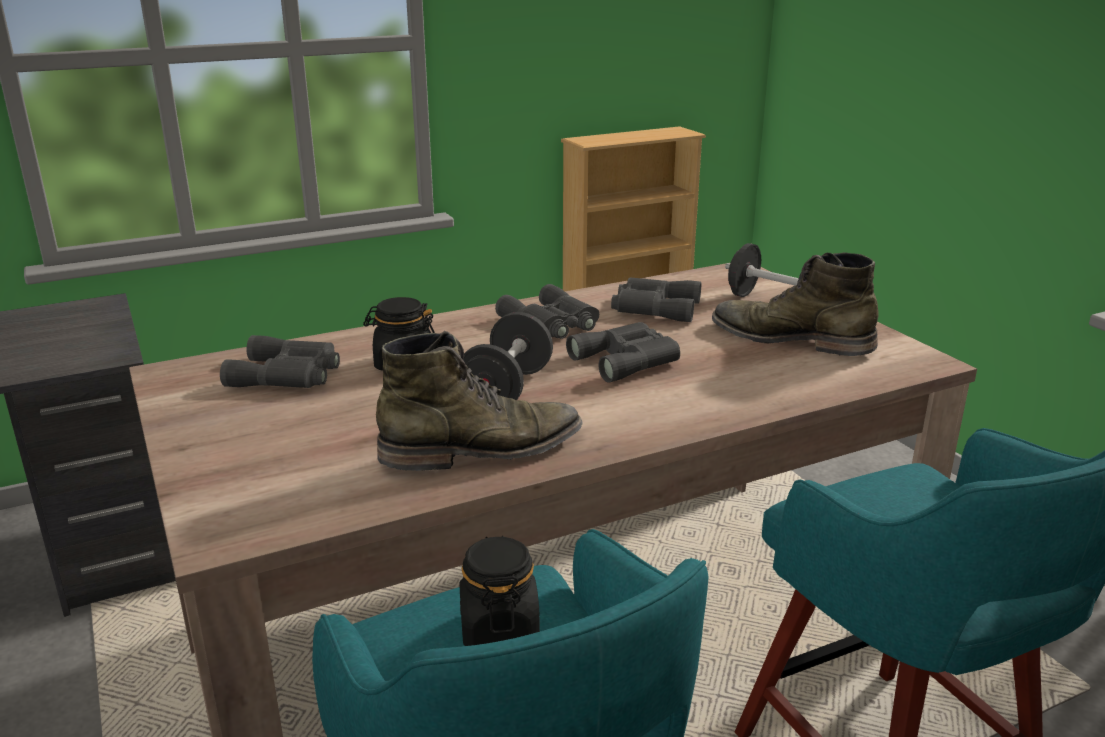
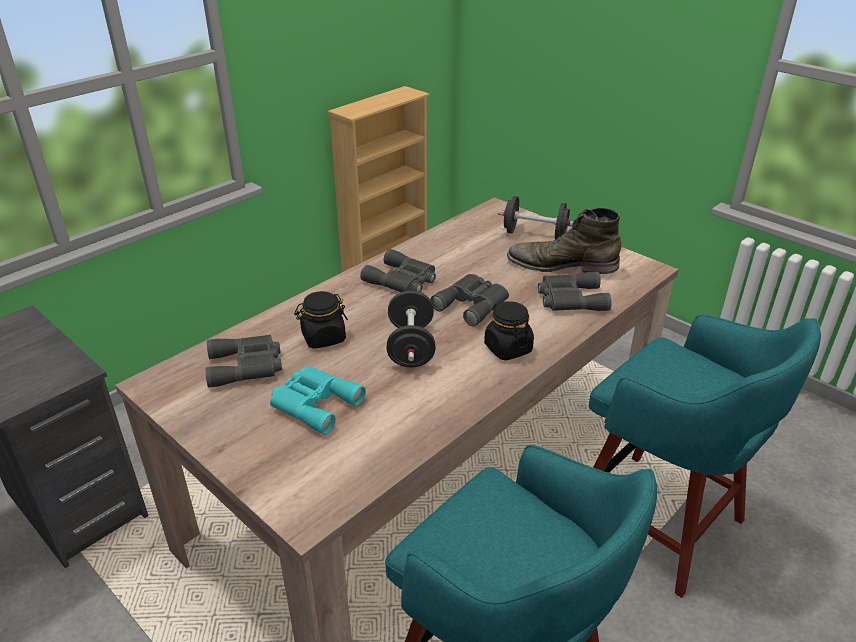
camera: 20 degrees left, 10 degrees up
green boot [376,331,583,471] -> none
black jar [459,536,540,646] -> black jar moved to [484,301,534,360]
grey binoculars [611,277,701,322] -> grey binoculars moved to [538,272,612,311]
none -> turquoise binoculars [270,366,366,435]

